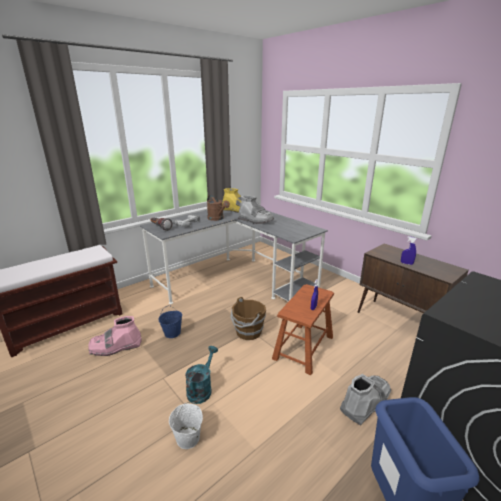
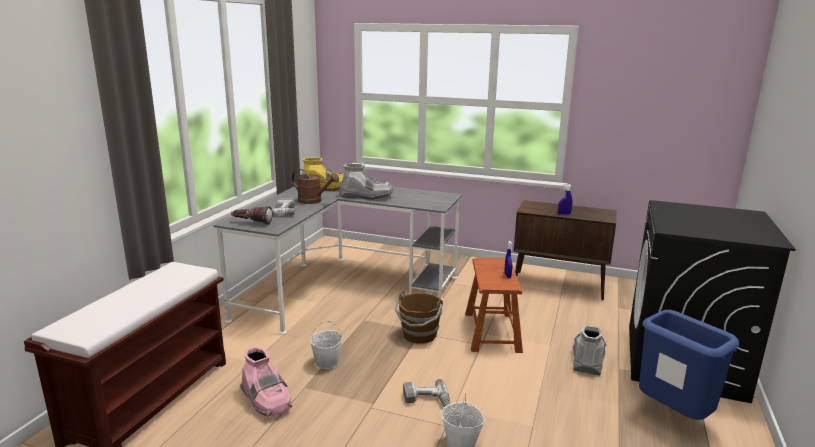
camera: 30 degrees left, 5 degrees down
pink boot [88,316,141,356] -> pink boot turned 75 degrees counterclockwise [240,347,292,417]
blue bucket [159,305,182,338] -> white bucket [310,321,342,369]
turquoise watering can [185,346,218,404] -> power drill [403,379,450,407]

